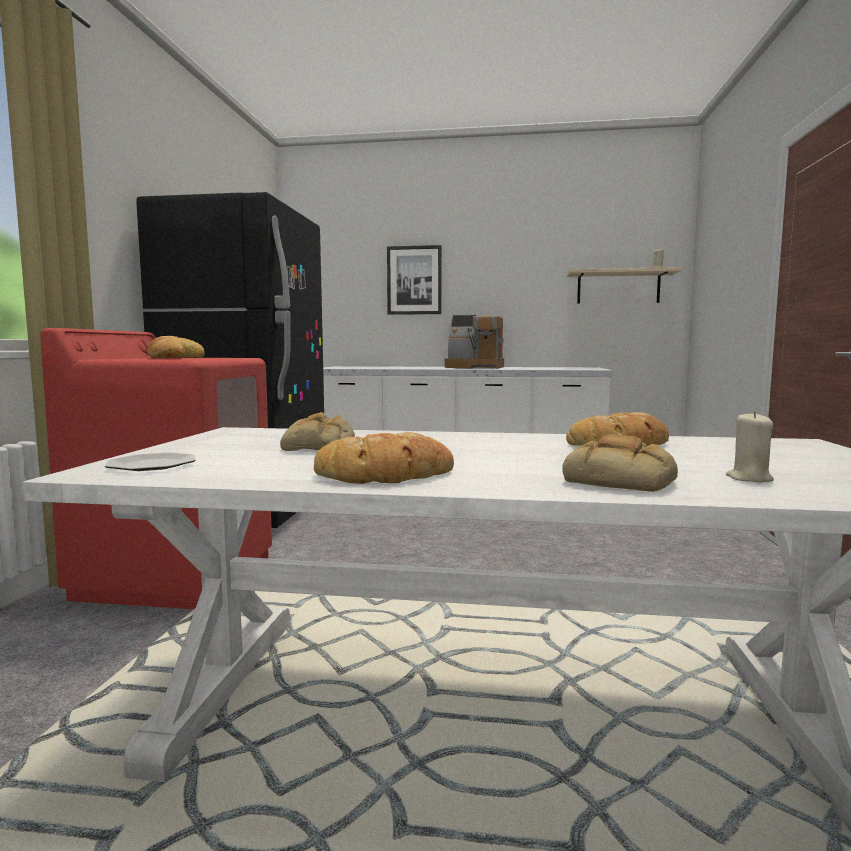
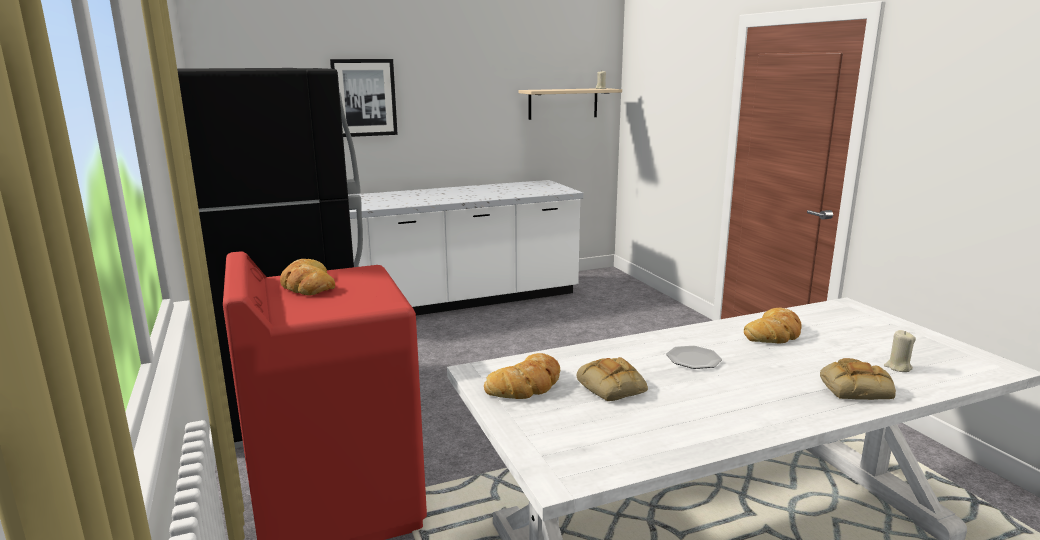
camera: 30 degrees left, 10 degrees up
plate [105,452,195,471] -> plate moved to [666,346,722,369]
bread [314,432,454,484] -> bread moved to [484,353,560,399]
coffee machine [444,315,504,369] -> none

